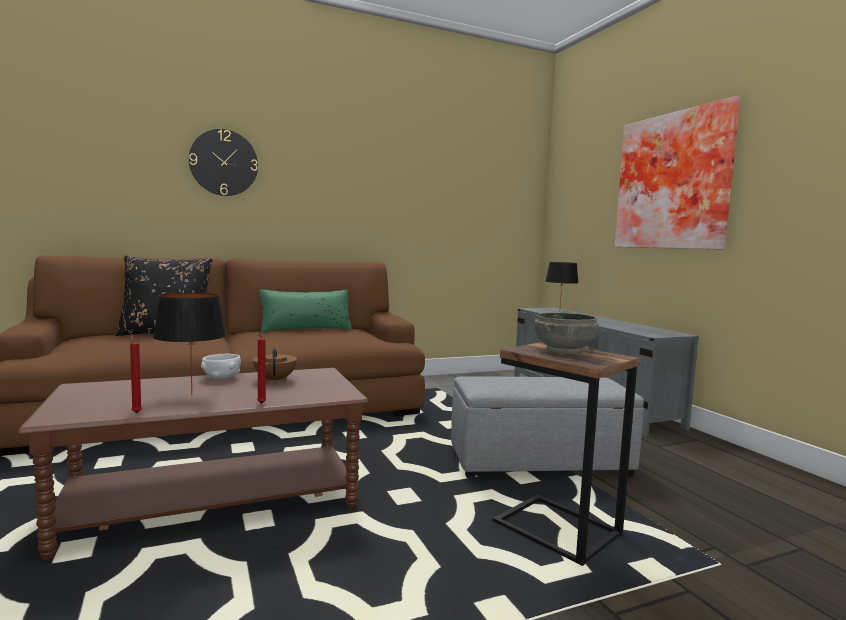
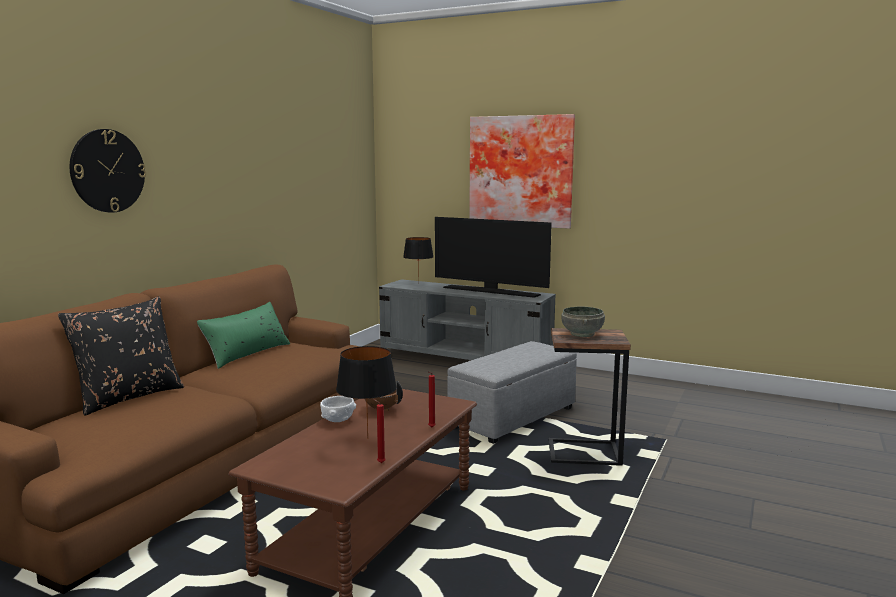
camera: 40 degrees left, 5 degrees up
none -> television [435,217,552,298]

